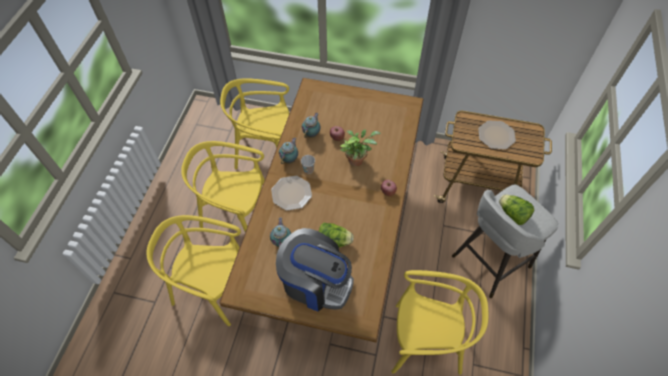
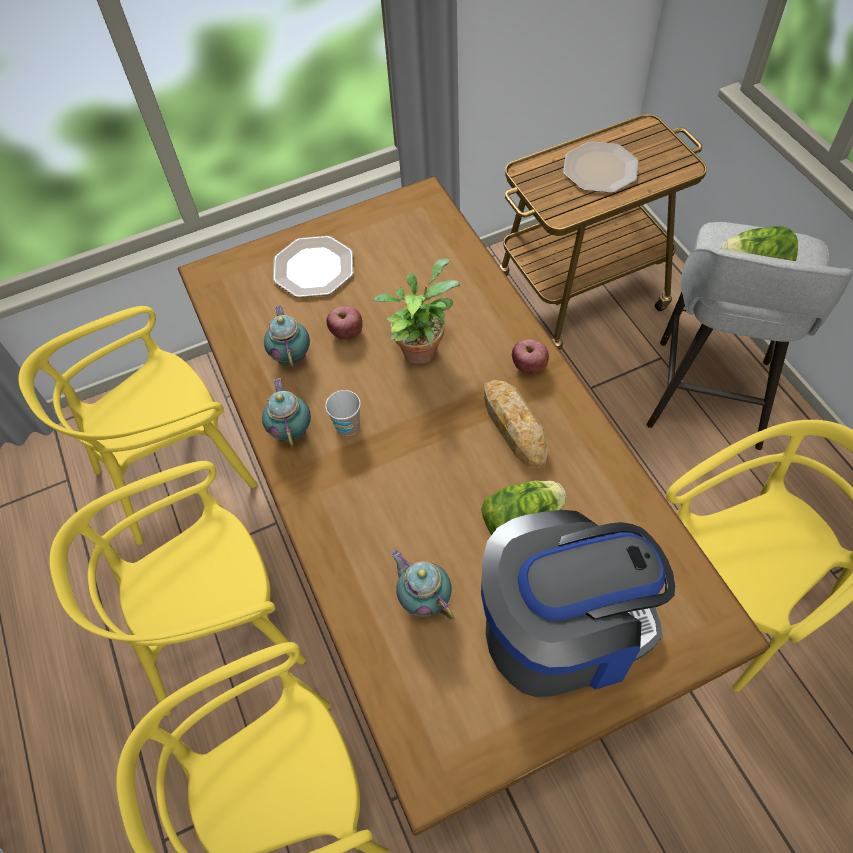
camera: 35 degrees left, 0 degrees up
plate [271,176,312,211] -> plate moved to [273,236,354,298]
none -> bread [484,380,548,469]

